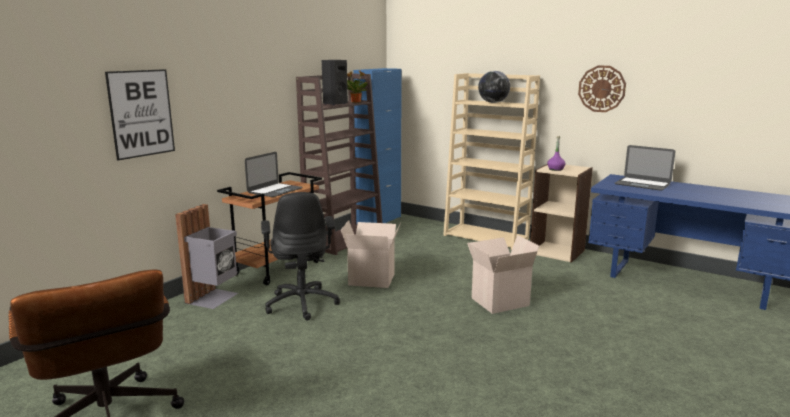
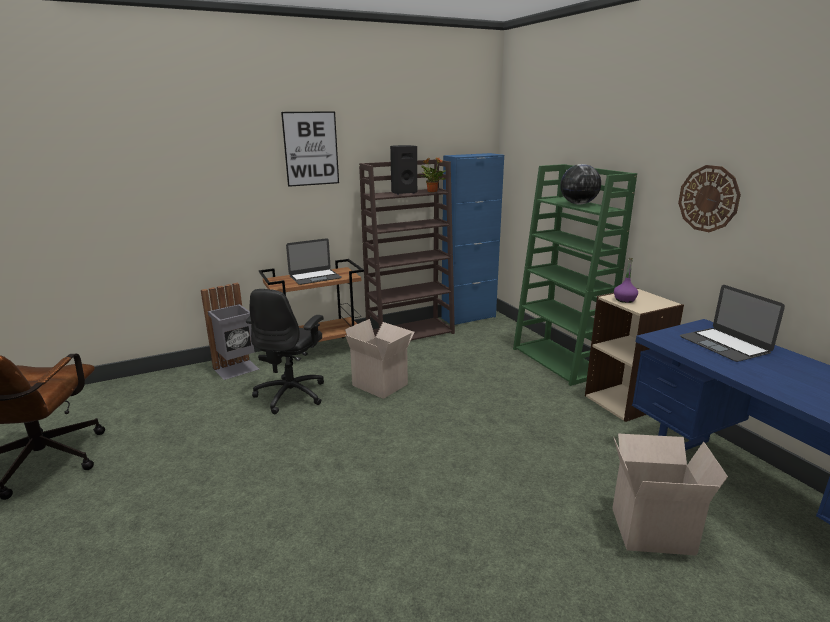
camera: 30 degrees right, 5 degrees up
picture [105,69,175,160] -> picture moved to [281,111,339,187]
beige bookcase [443,73,540,250] -> green bookcase [513,164,637,386]
cardboard box [467,235,539,314] -> cardboard box moved to [612,434,728,556]

